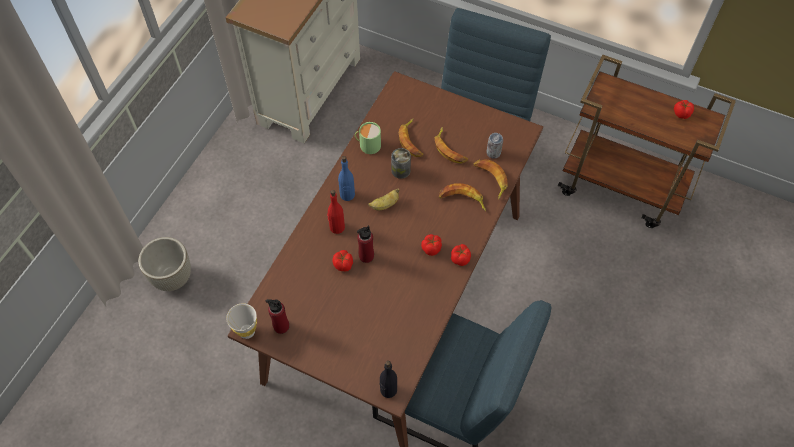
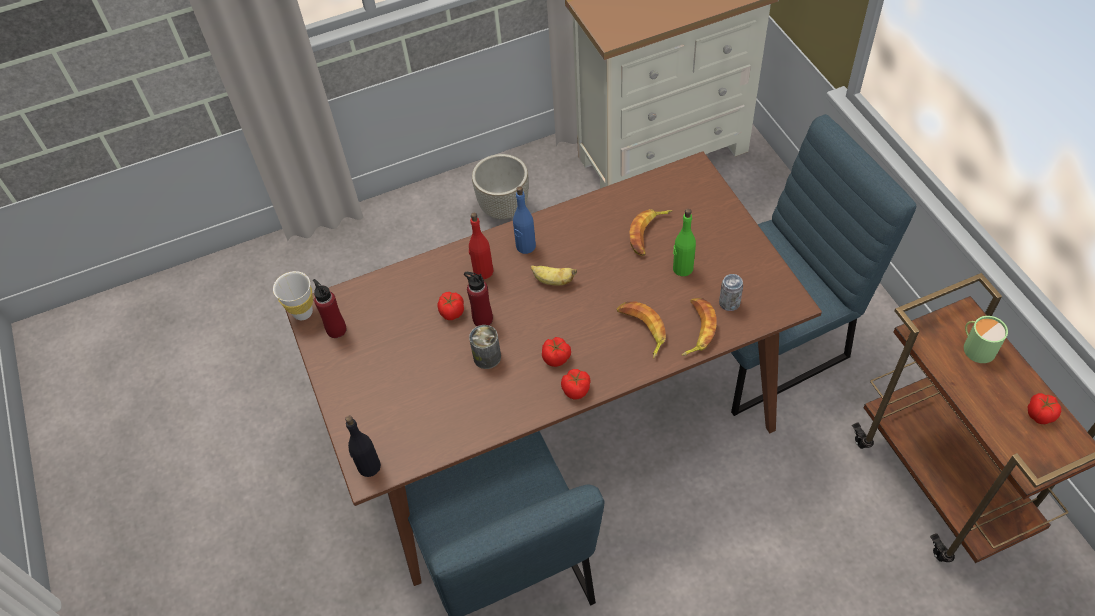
camera: 45 degrees right, 5 degrees down
grey planter [138,237,191,291] -> grey planter moved to [472,154,529,219]
green mug [355,122,381,154] -> green mug moved to [963,316,1008,363]
can [391,148,411,179] -> can moved to [469,325,501,369]
banana [435,127,468,164] -> green bottle [673,209,696,276]

